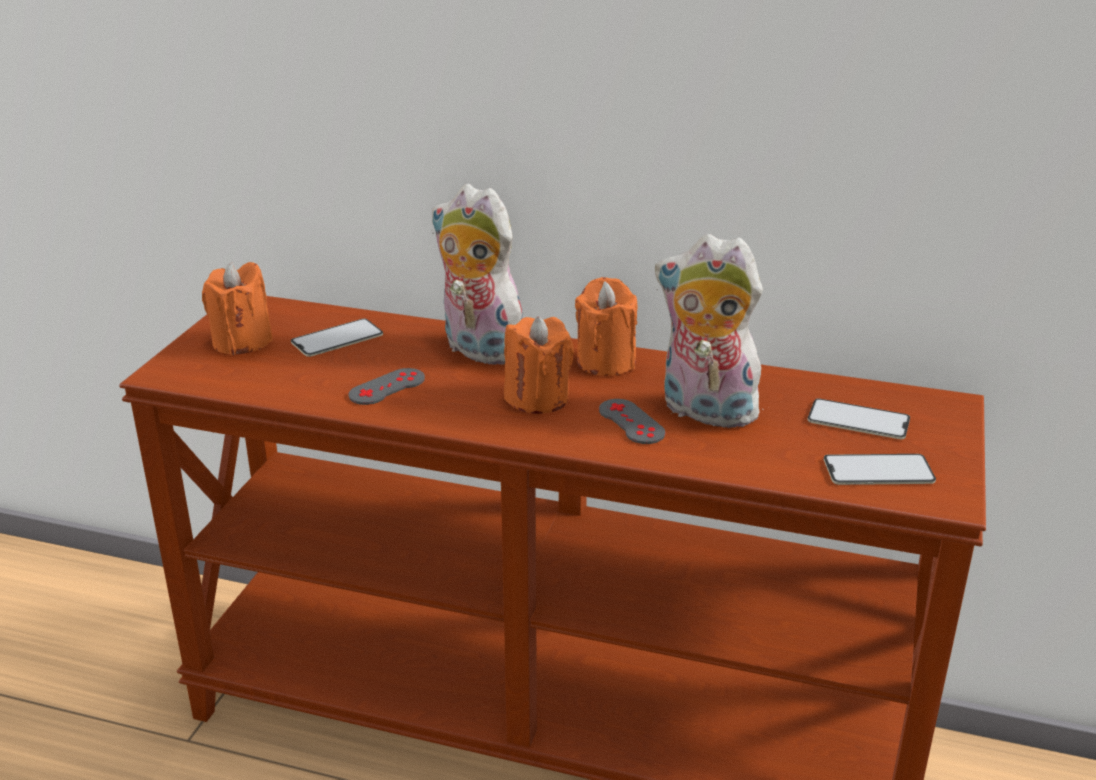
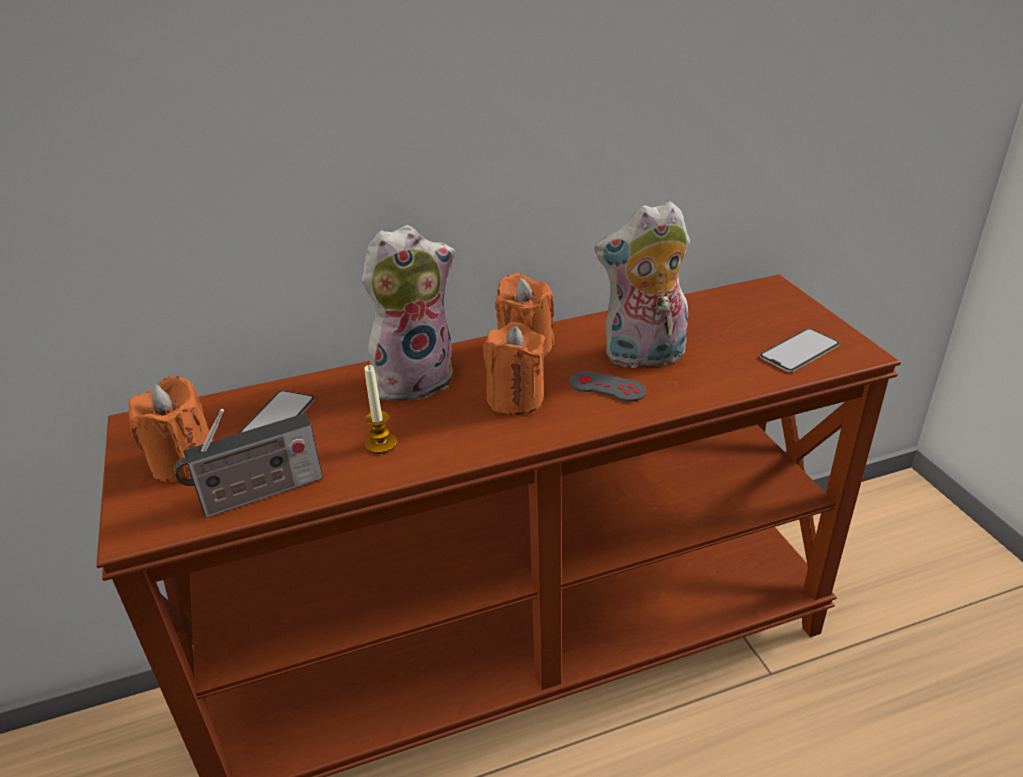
camera: 35 degrees left, 5 degrees up
grey game controller [348,368,425,405] -> candle [364,365,397,454]
plush toy [431,184,523,365] -> plush toy turned 150 degrees clockwise [362,225,456,405]
phone [808,399,910,439] -> none
none -> radio [174,409,323,518]

